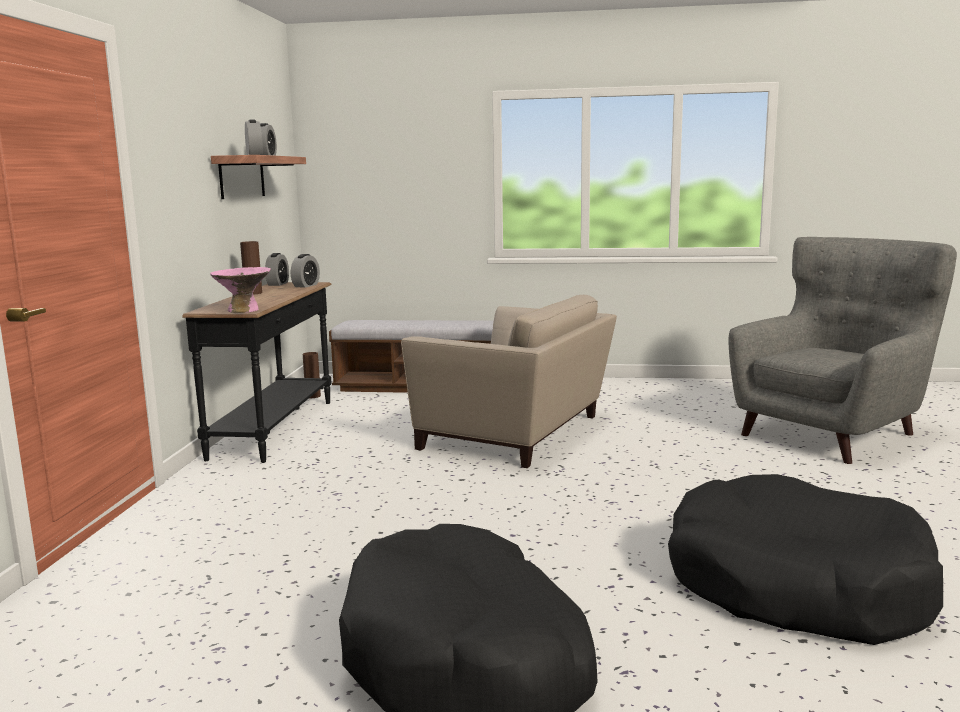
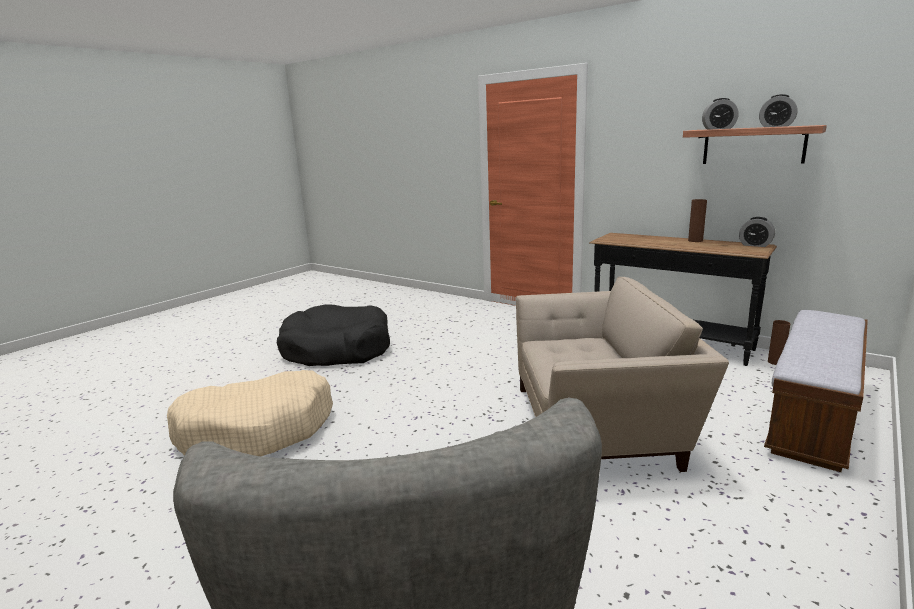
camera: 120 degrees right, 5 degrees up
pink bowl [210,267,271,313] -> none
alarm clock [291,254,320,288] -> none
beige armchair [401,295,617,468] -> beige armchair turned 150 degrees counterclockwise [516,277,729,472]
black dog bed [668,474,943,645] -> beige dog bed [167,370,333,456]

